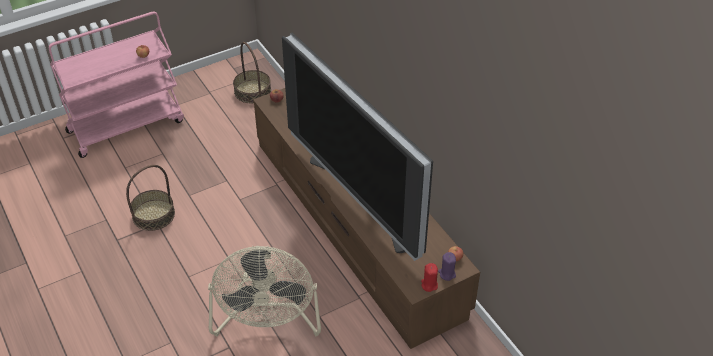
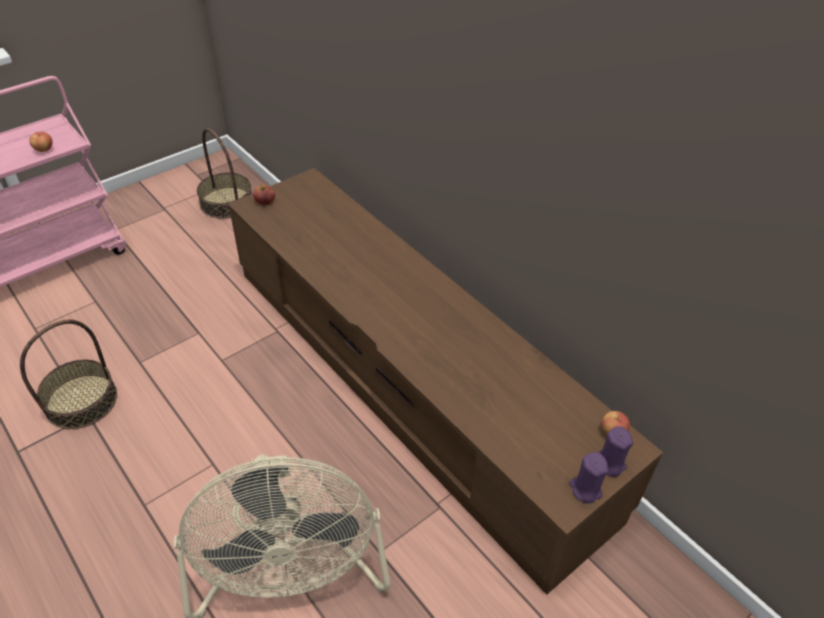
camera: 10 degrees left, 0 degrees up
television [282,33,433,261] -> none
red candle [421,263,438,292] -> purple candle [569,452,608,504]

